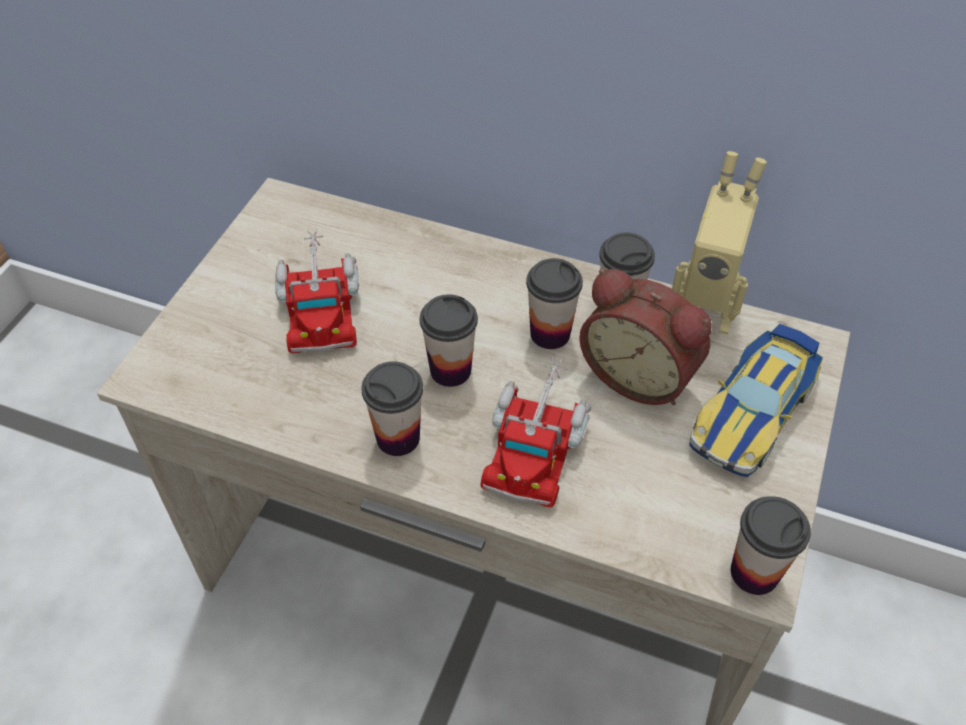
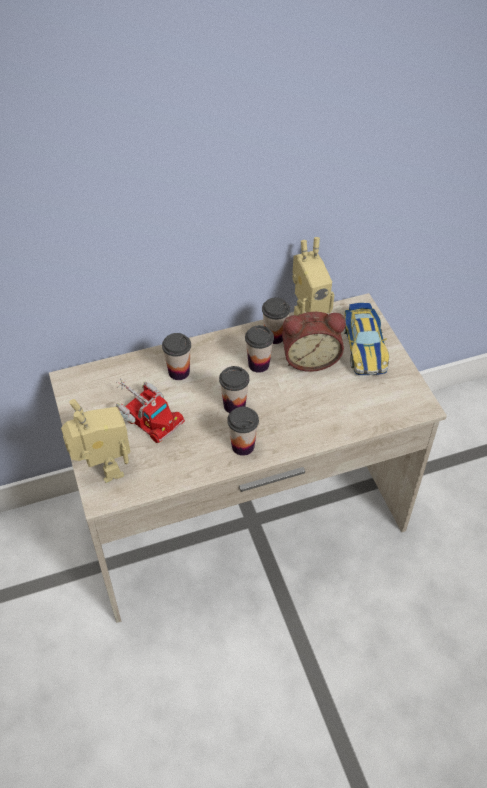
camera: 40 degrees left, 0 degrees up
toy truck [480,357,591,507] -> none
cup [731,497,811,595] -> cup moved to [162,333,191,380]
none -> toy robot [61,399,130,483]

